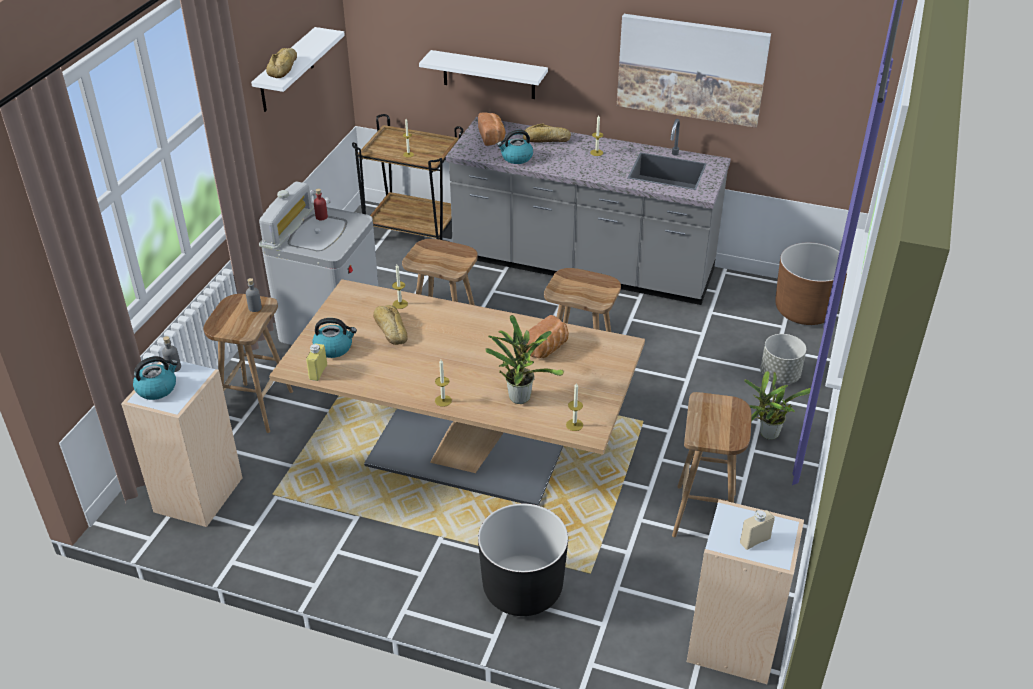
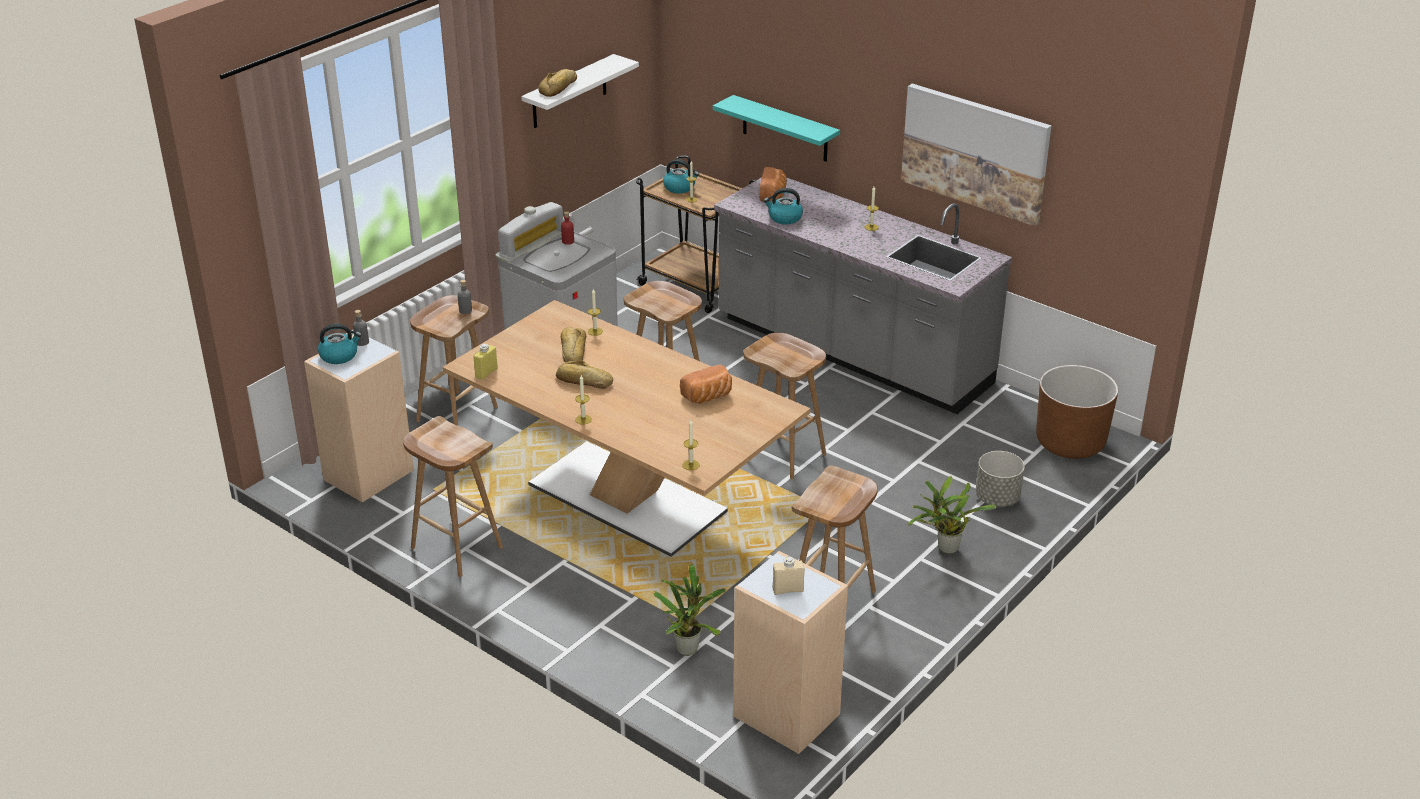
camera: 20 degrees right, 5 degrees down
kettle [312,318,357,358] -> kettle moved to [663,159,699,194]
white shelf [419,50,548,99] -> turquoise shelf [713,95,840,162]
black planter [478,504,568,616] -> none
potted plant [485,315,564,404] -> potted plant moved to [654,564,726,656]
bread [523,123,571,143] -> bread moved to [556,361,613,389]
none -> brown stool [403,416,503,577]

